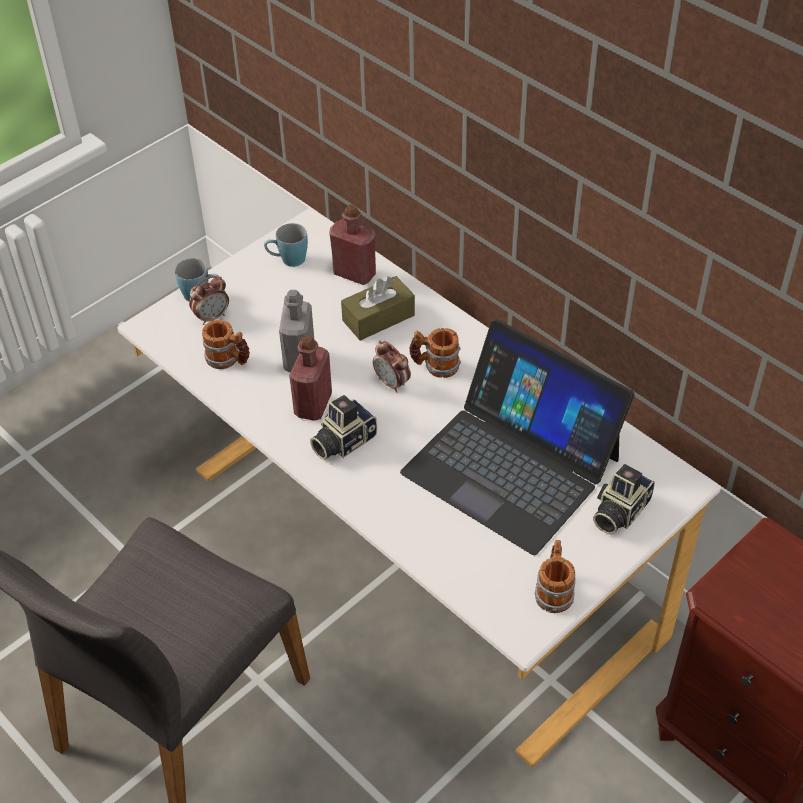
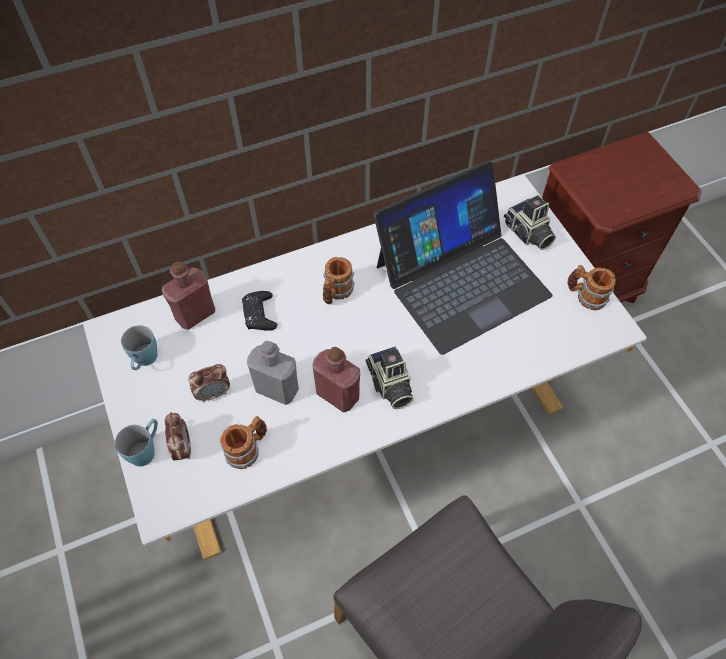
camera: 70 degrees left, 10 degrees up
brown tissue box [341,276,415,341] -> black game controller [242,291,277,331]
alarm clock [373,341,411,393] -> alarm clock moved to [188,364,230,402]

